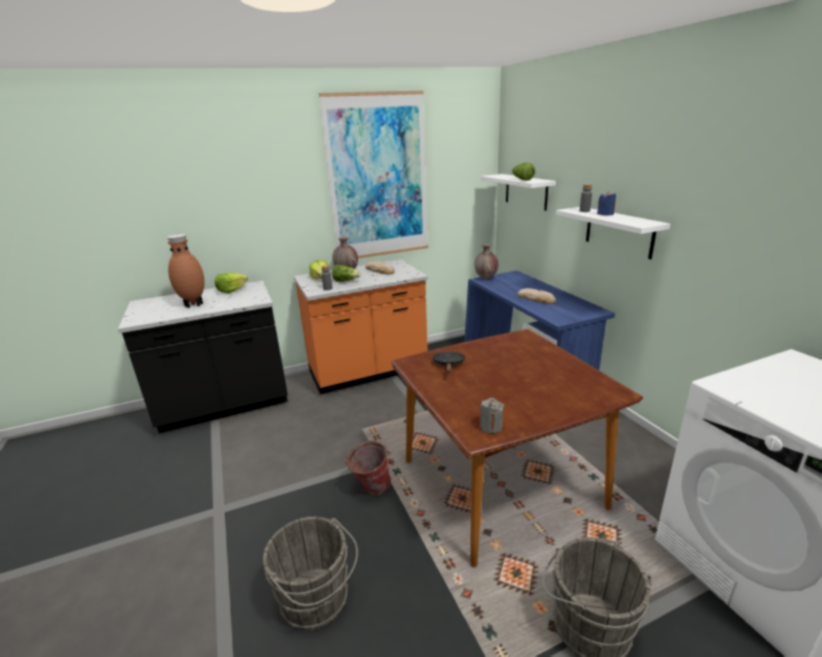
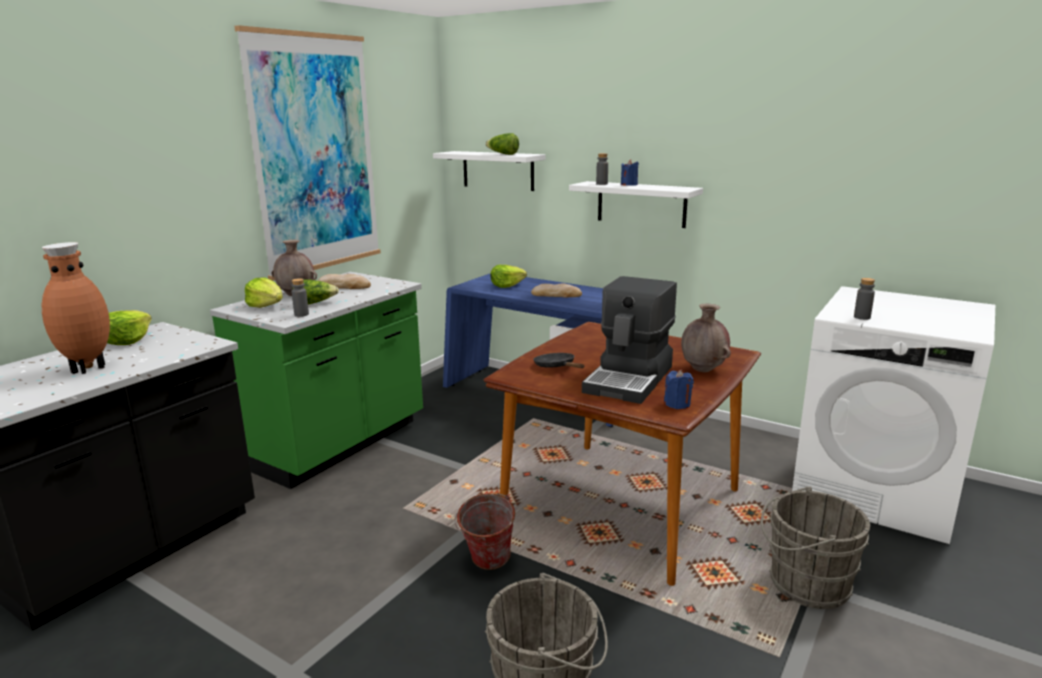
camera: 35 degrees left, 5 degrees down
orange counter [294,259,428,394] -> green counter [210,272,423,489]
brown vase [474,244,499,279] -> brown vase moved to [681,304,731,372]
grey candle [480,398,504,434] -> blue candle [664,370,694,409]
none -> lettuce [490,265,527,288]
none -> coffee machine [582,276,677,404]
none -> grey bottle [854,278,875,320]

